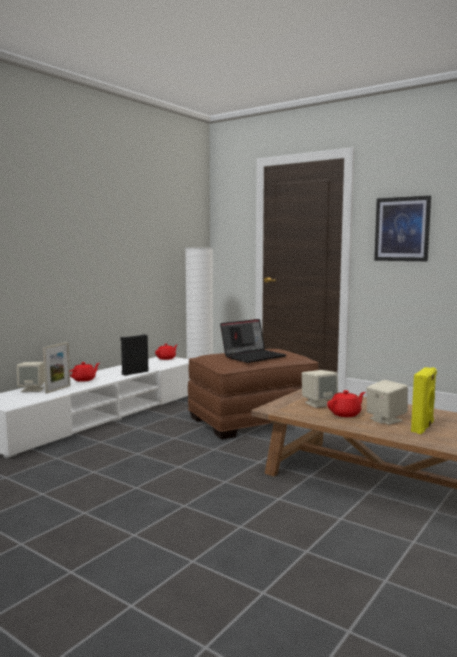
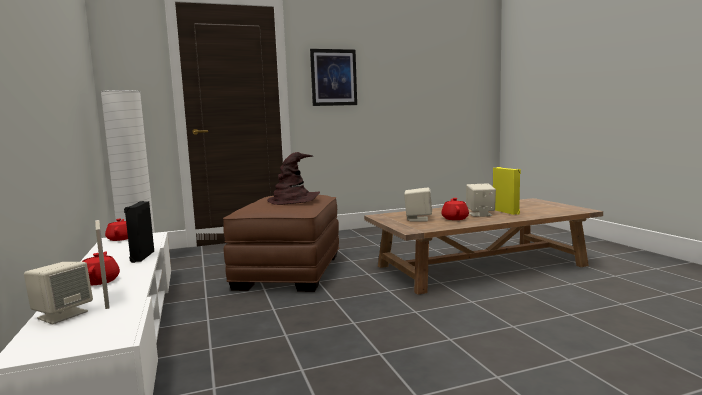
camera: 55 degrees left, 0 degrees up
laptop [220,319,286,363] -> brown hat [267,152,320,205]

